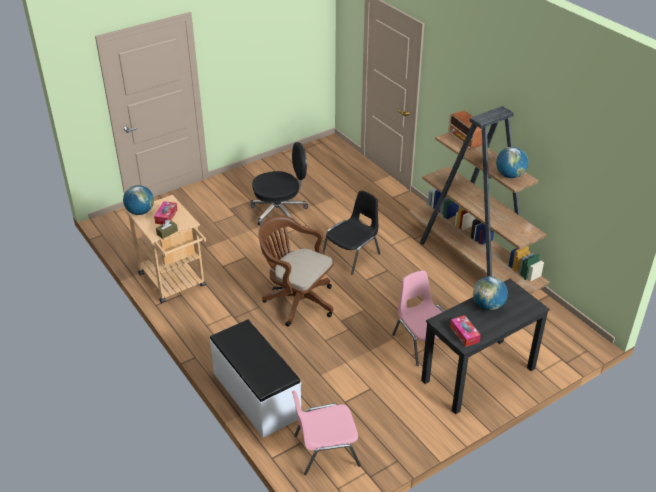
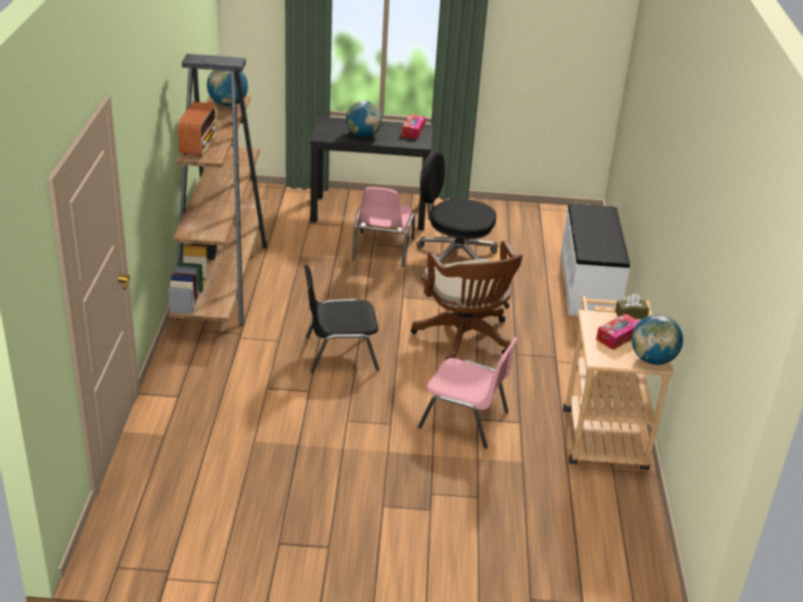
camera: 145 degrees left, 5 degrees down
black office chair [250,142,308,226] -> black office chair moved to [417,152,498,266]
pink chair [292,390,361,475] -> pink chair moved to [418,337,518,449]

